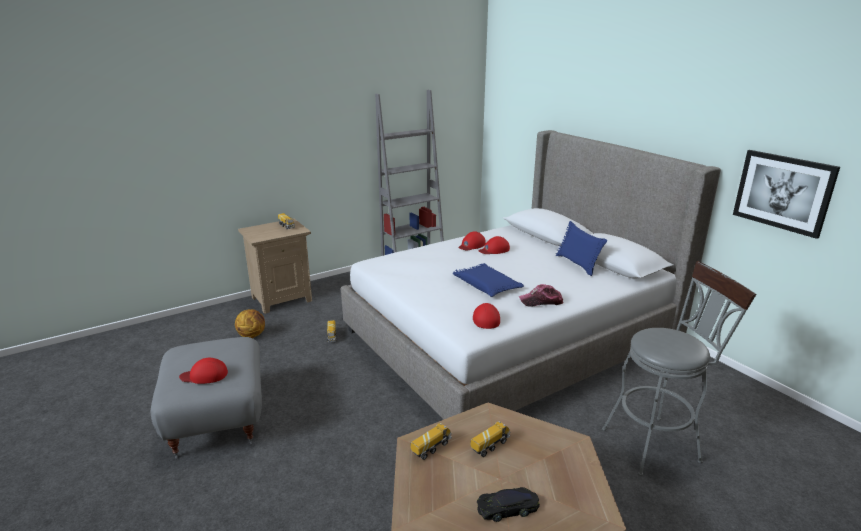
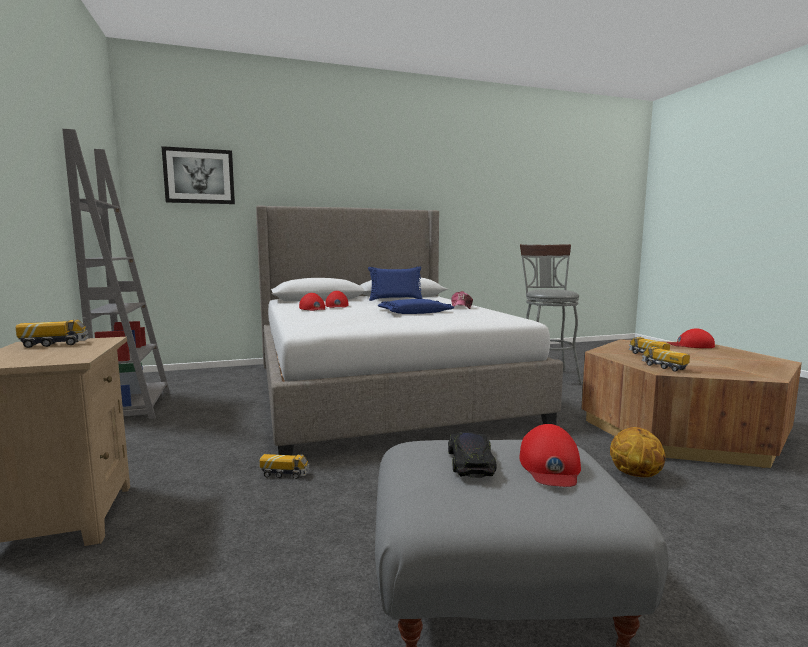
camera: 75 degrees left, 15 degrees down
basketball [235,309,265,338] -> basketball moved to [610,427,666,477]
red cap [473,303,500,329] -> red cap moved to [667,328,715,348]
black toy car [477,487,540,522] -> black toy car moved to [448,432,496,478]
picture [733,150,840,239] -> picture moved to [161,146,235,204]

